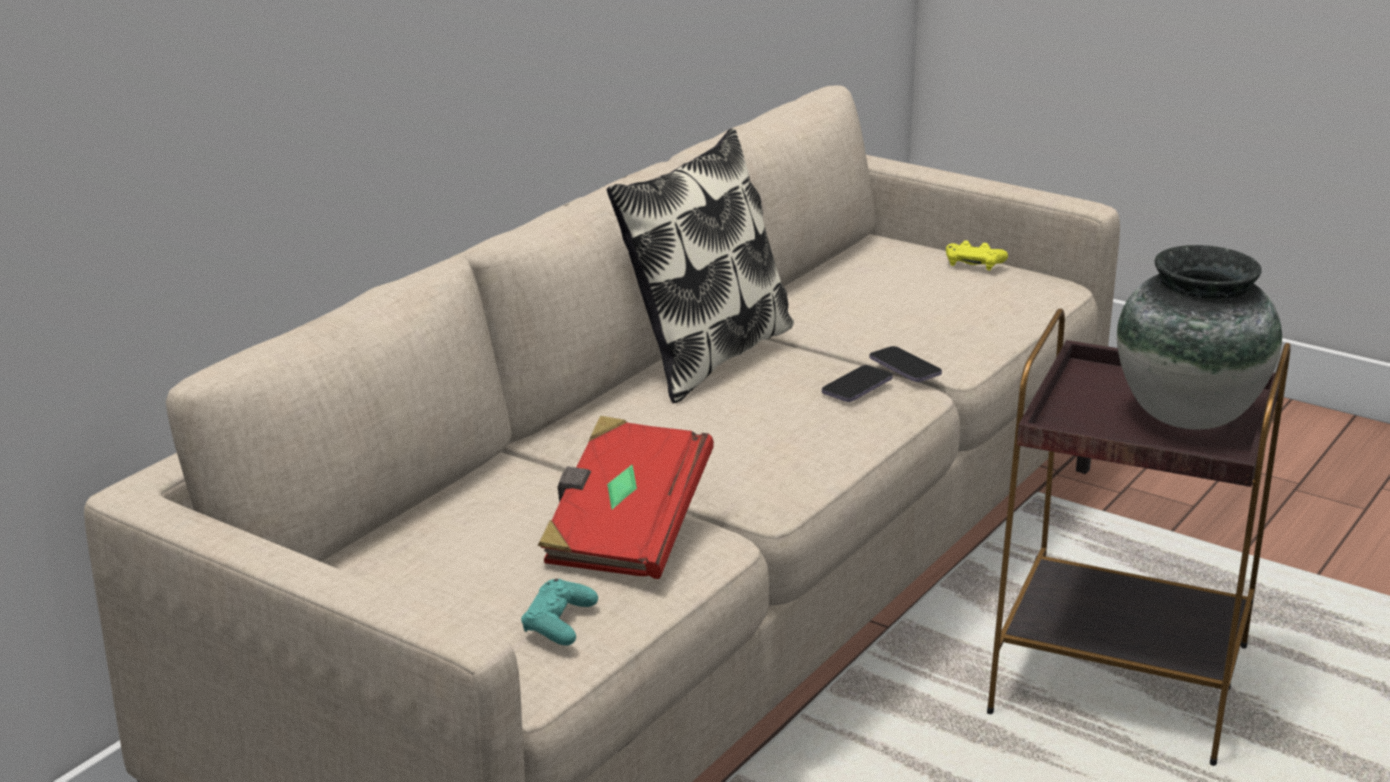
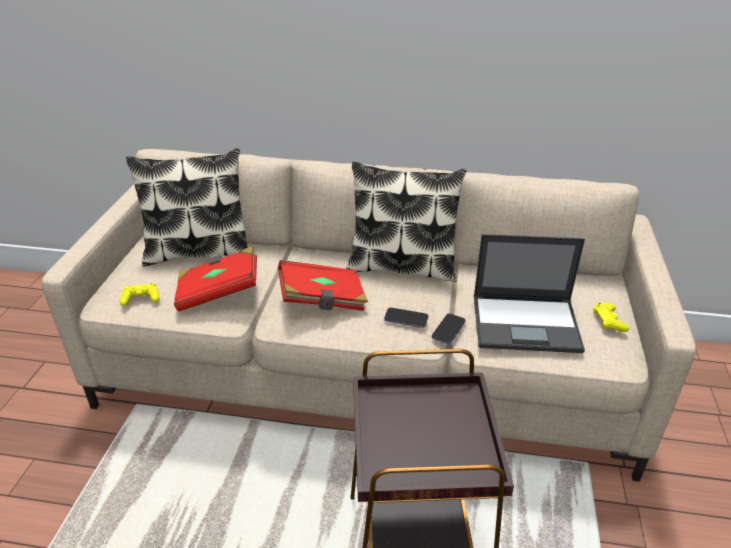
camera: 65 degrees right, 10 degrees up
turquoise game controller [521,579,598,646] -> yellow game controller [120,283,159,306]
vase [1117,245,1282,430] -> none
none -> pillow [126,148,248,266]
none -> red book [278,260,368,311]
none -> laptop [474,234,585,353]

